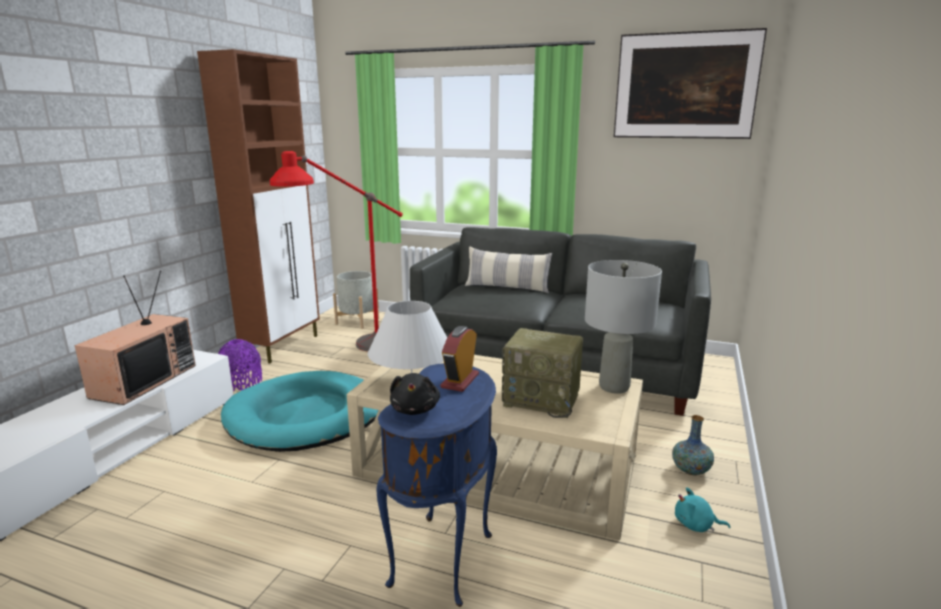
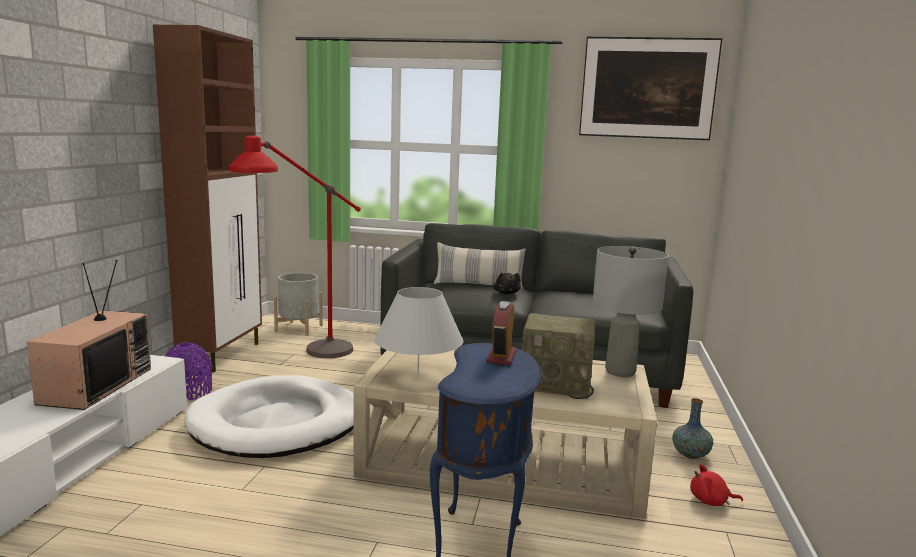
camera: 10 degrees left, 5 degrees down
turquoise dog bed [221,371,378,452] -> white dog bed [184,375,354,458]
black plush toy [390,373,440,415] -> black plush toy moved to [494,273,521,294]
turquoise plush toy [675,487,730,532] -> red plush toy [690,464,743,506]

